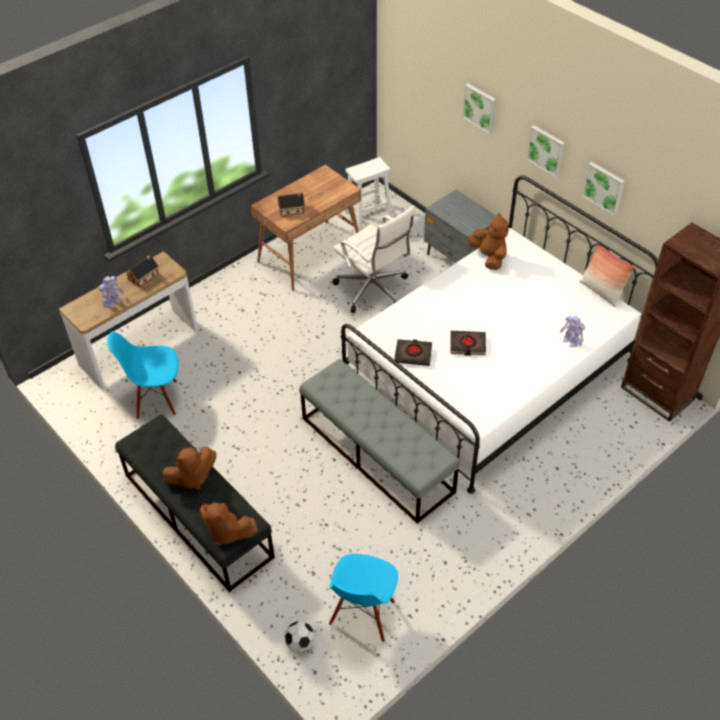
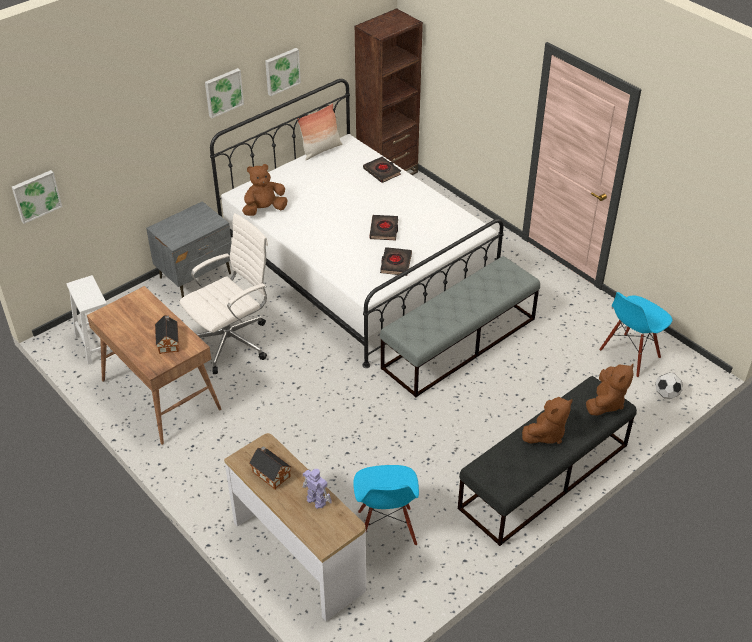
camera: 90 degrees left, 5 degrees down
brown plush toy [162,447,216,490] -> brown plush toy turned 75 degrees clockwise [522,397,573,444]
blue chair [329,554,398,642] -> blue chair turned 120 degrees clockwise [599,292,672,377]
picture [462,84,496,134] -> picture moved to [12,170,62,224]
toy robot [560,315,585,347] -> black book [363,157,401,183]

